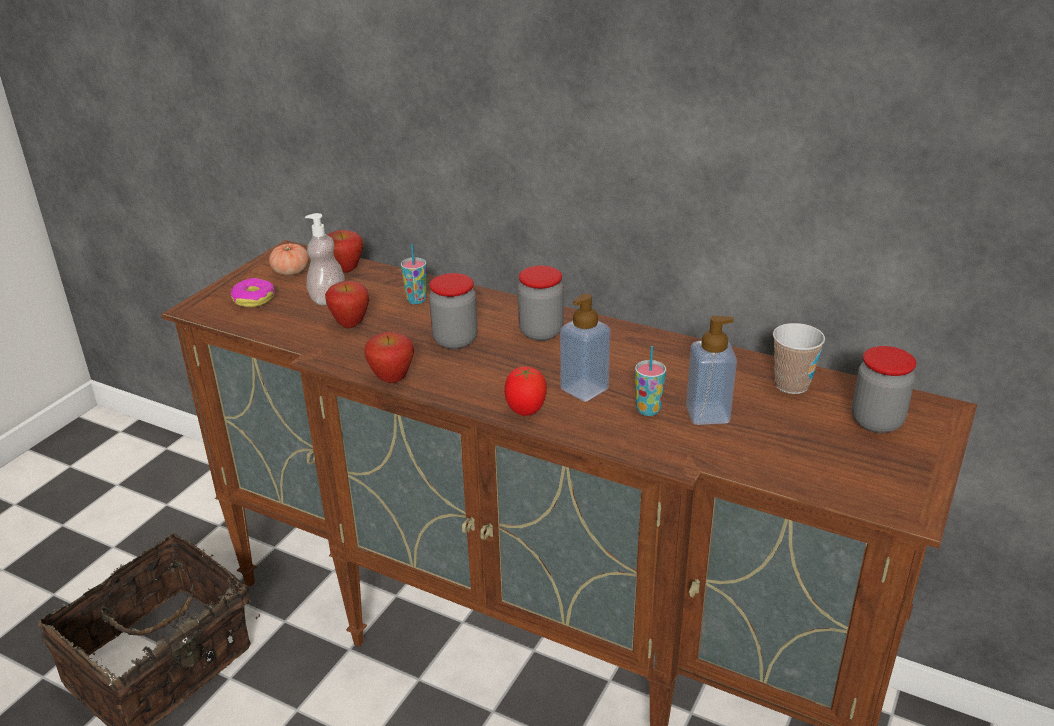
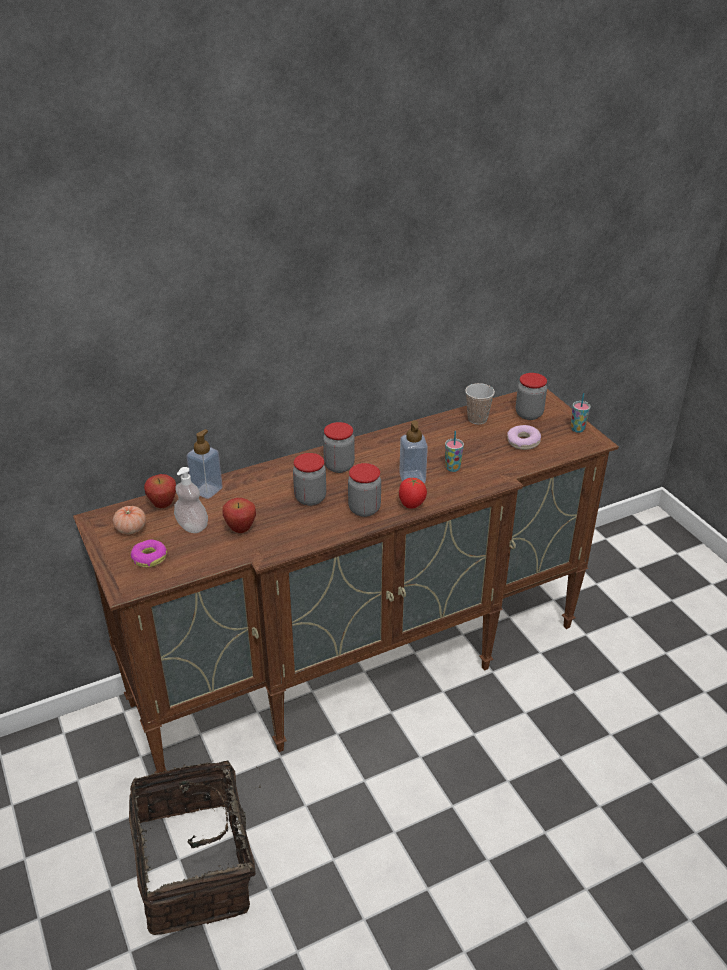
camera: 55 degrees left, 5 degrees up
apple [364,331,414,383] -> none
cup [401,244,427,304] -> cup moved to [571,393,591,433]
soap dispenser [686,316,737,425] -> soap dispenser moved to [186,429,223,499]
none -> jar [348,463,381,517]
none -> donut [507,425,541,450]

